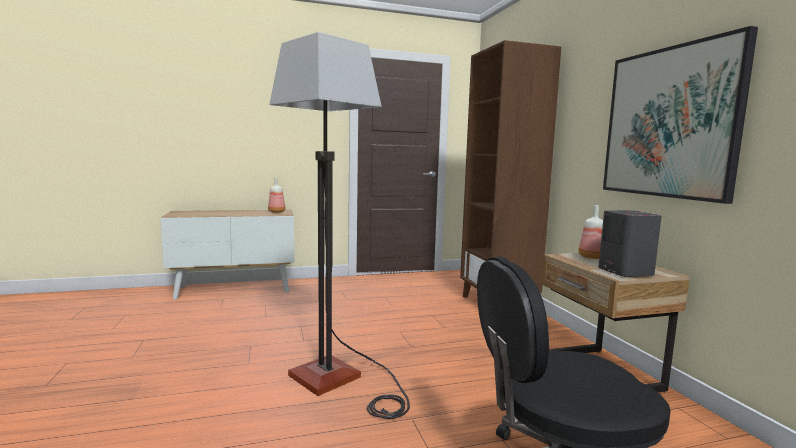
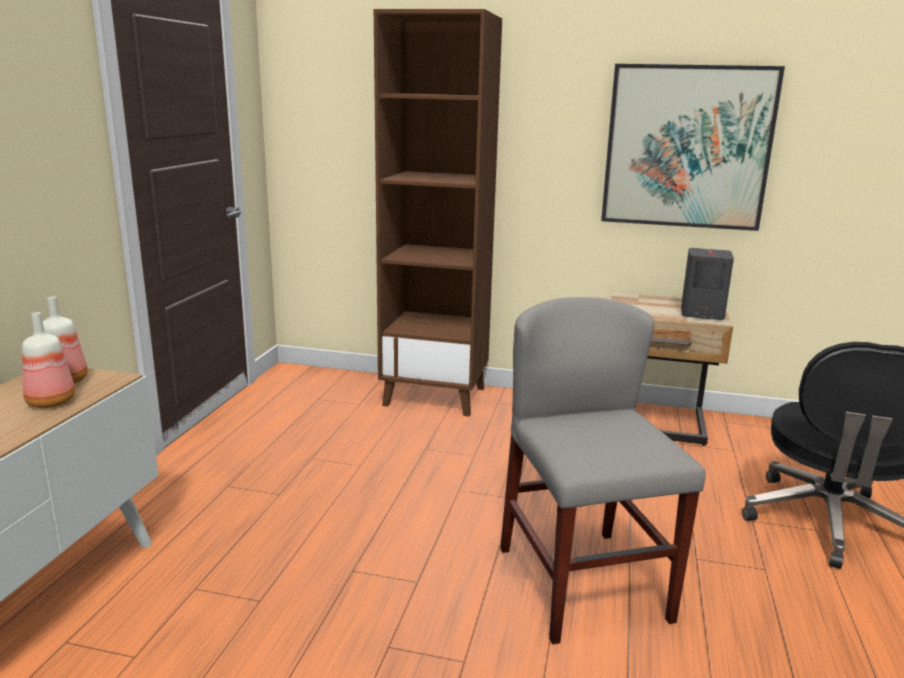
camera: 60 degrees left, 10 degrees up
floor lamp [269,32,410,419] -> grey chair [500,297,706,644]
bottle [578,205,603,259] -> bottle moved to [22,312,75,408]

